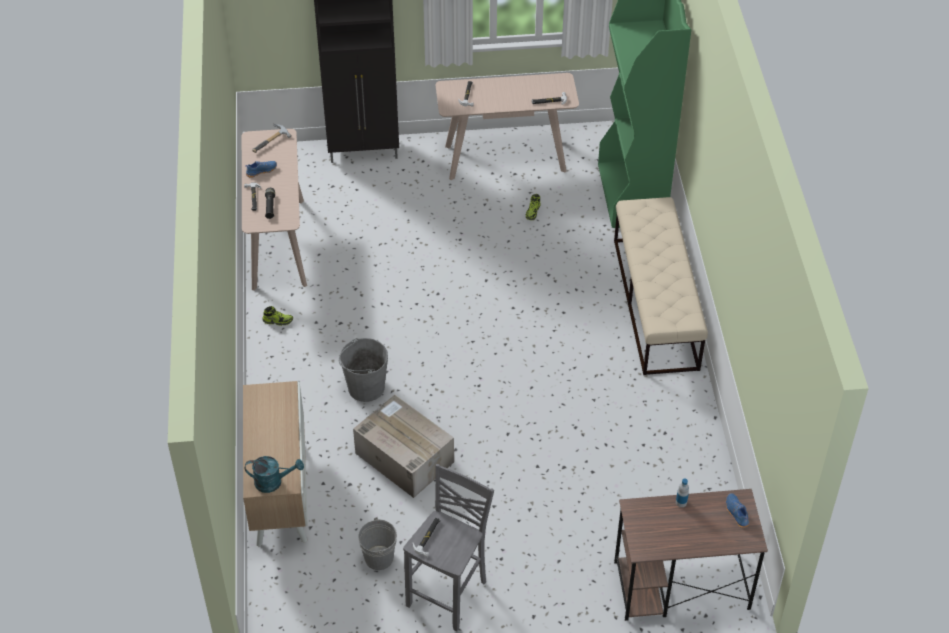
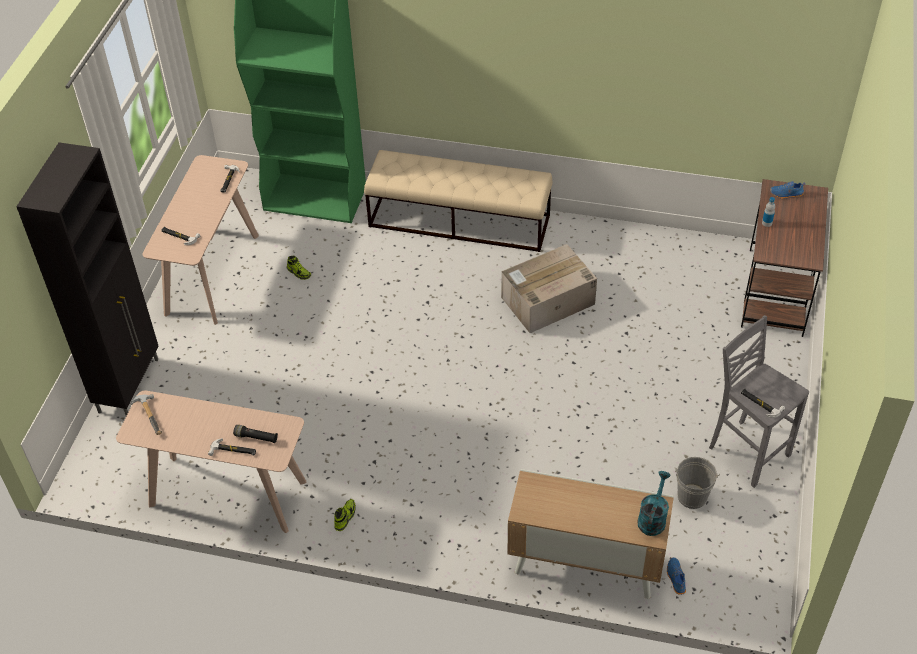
camera: 70 degrees left, 0 degrees up
blue shoe [245,161,277,178] -> blue shoe moved to [667,557,686,595]
grey bucket [339,338,388,402] -> none
cardboard box [353,395,454,498] -> cardboard box moved to [501,244,597,333]

